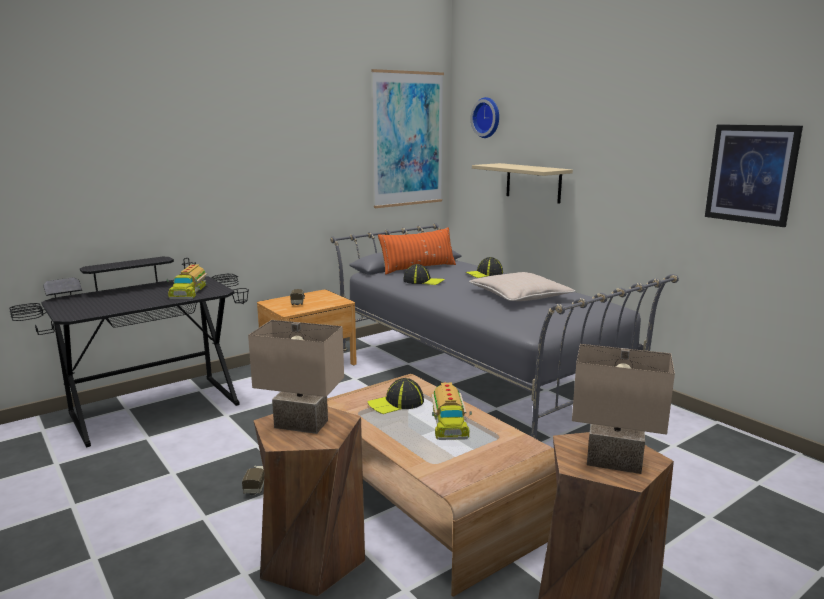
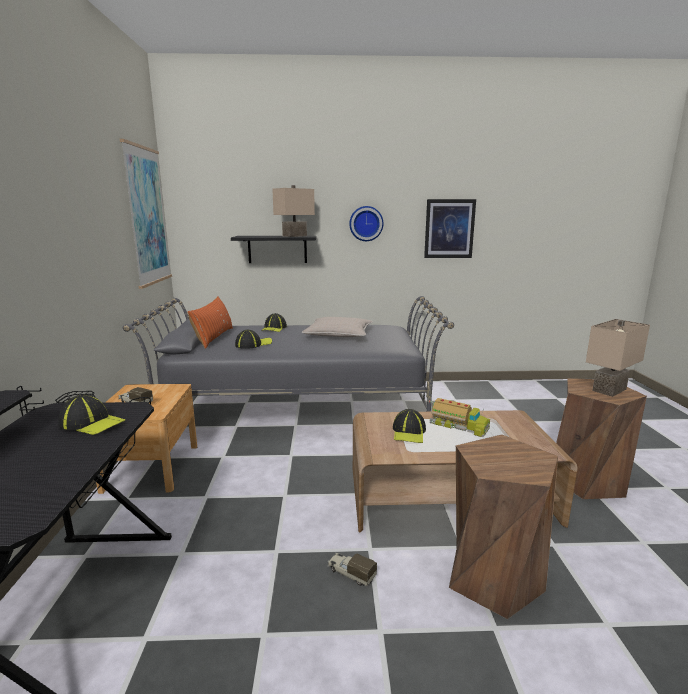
camera: 55 degrees left, 0 degrees up
toy truck [167,265,207,299] -> cap [58,395,125,435]
beige table lamp [248,320,344,434] -> beige table lamp moved to [272,185,315,237]
wall clock [471,97,499,138] -> wall clock moved to [349,206,384,241]
beige shelf [472,163,573,204] -> black shelf [231,236,317,263]

